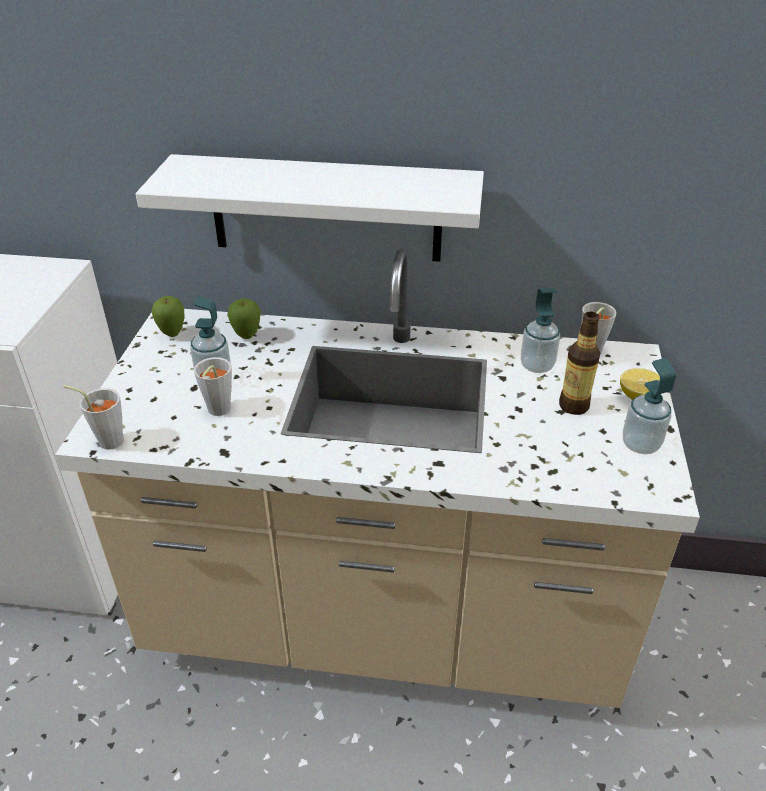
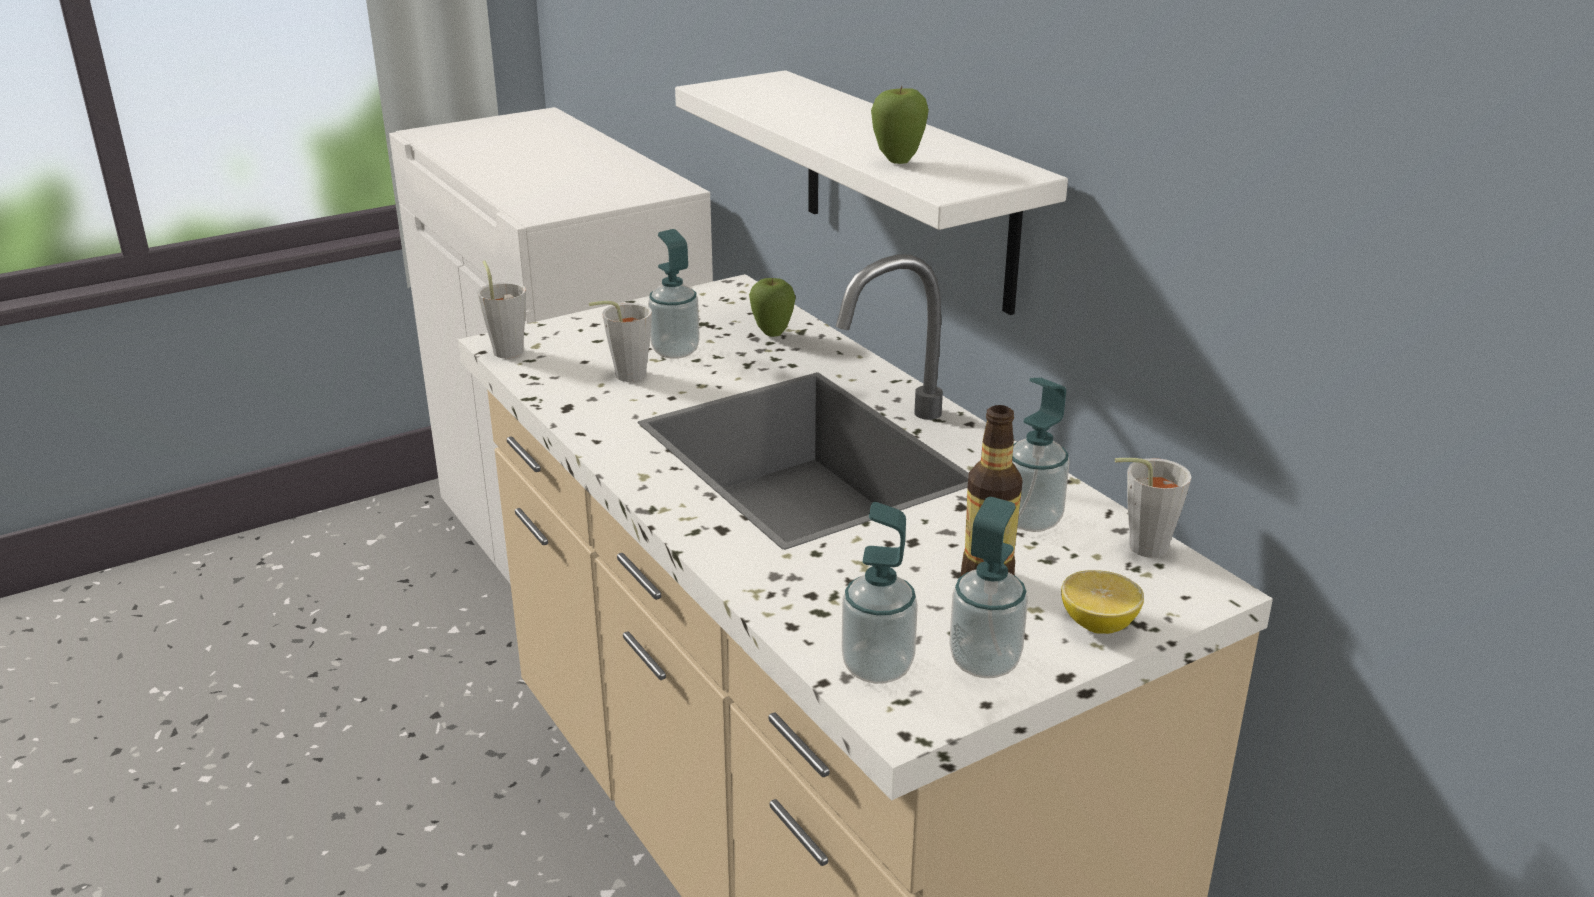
camera: 50 degrees right, 10 degrees down
apple [152,296,185,337] -> apple moved to [871,86,929,164]
none -> soap dispenser [842,502,918,684]

